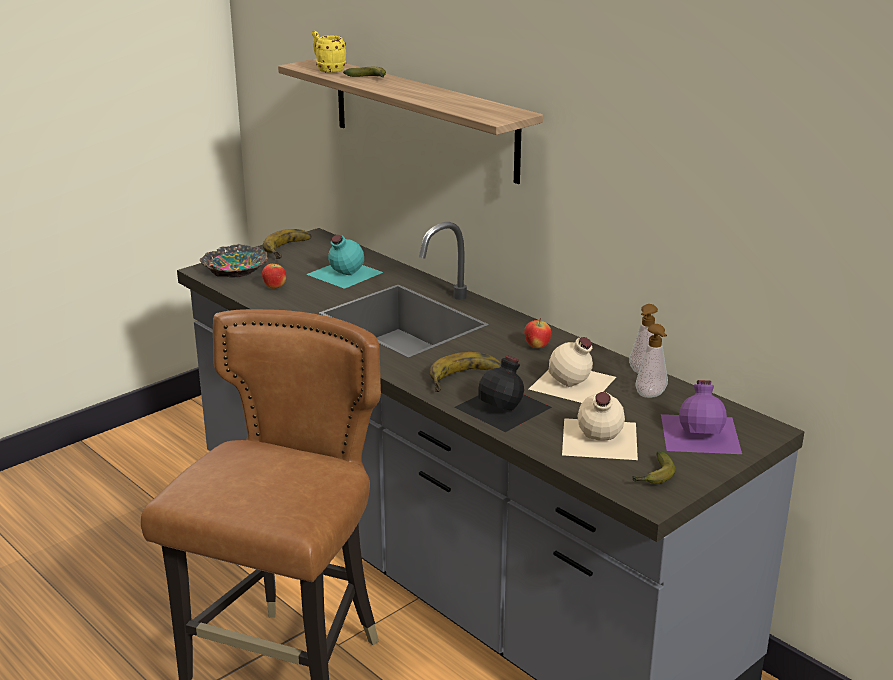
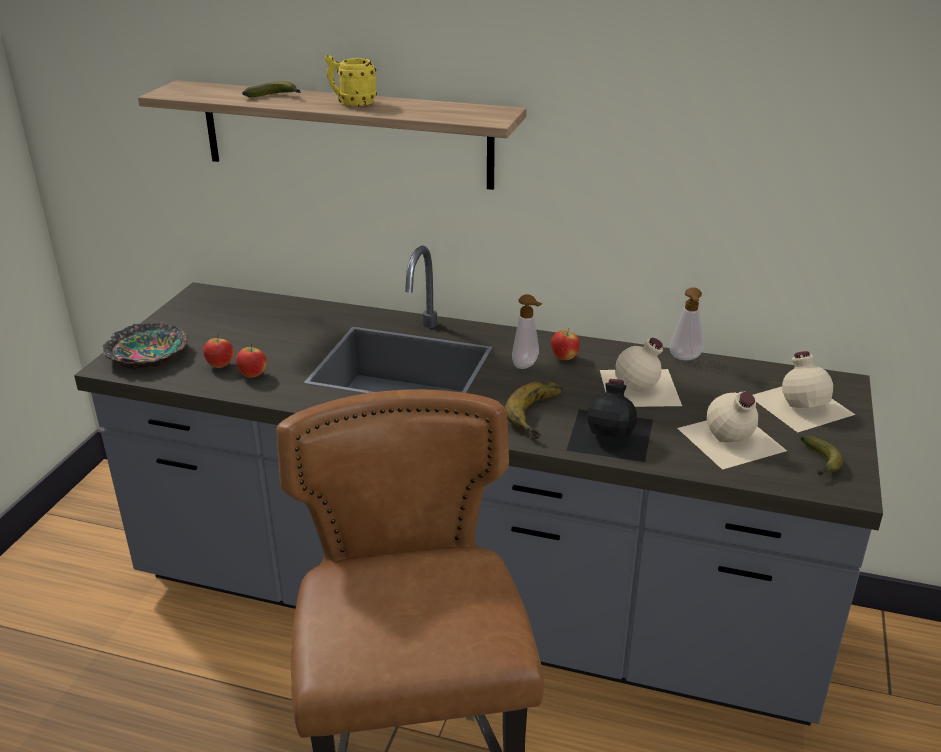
camera: 30 degrees left, 5 degrees up
banana [263,229,311,259] -> none
turquoise bottle [306,235,383,289] -> none
yellow mug [312,31,346,73] -> yellow mug moved to [325,55,377,106]
soap dispenser [635,324,668,398] -> soap dispenser moved to [512,294,542,369]
purple bottle [661,380,742,454] -> beige bottle [753,351,855,432]
none -> apple [236,343,267,378]

